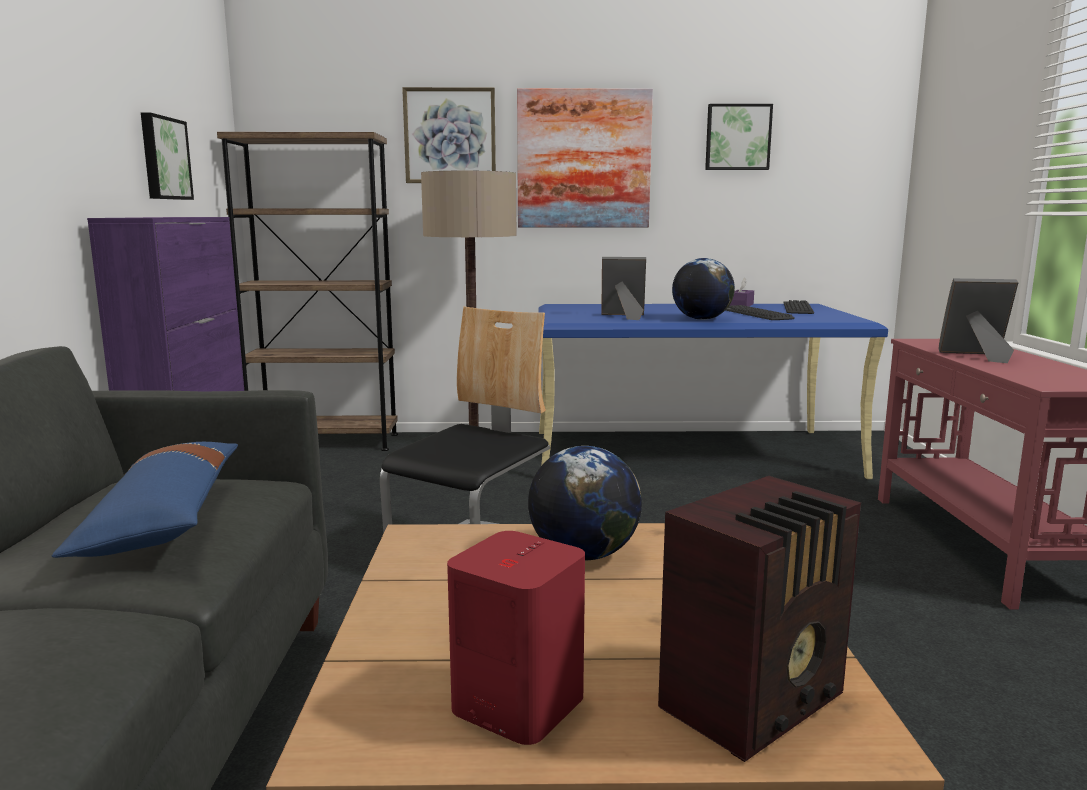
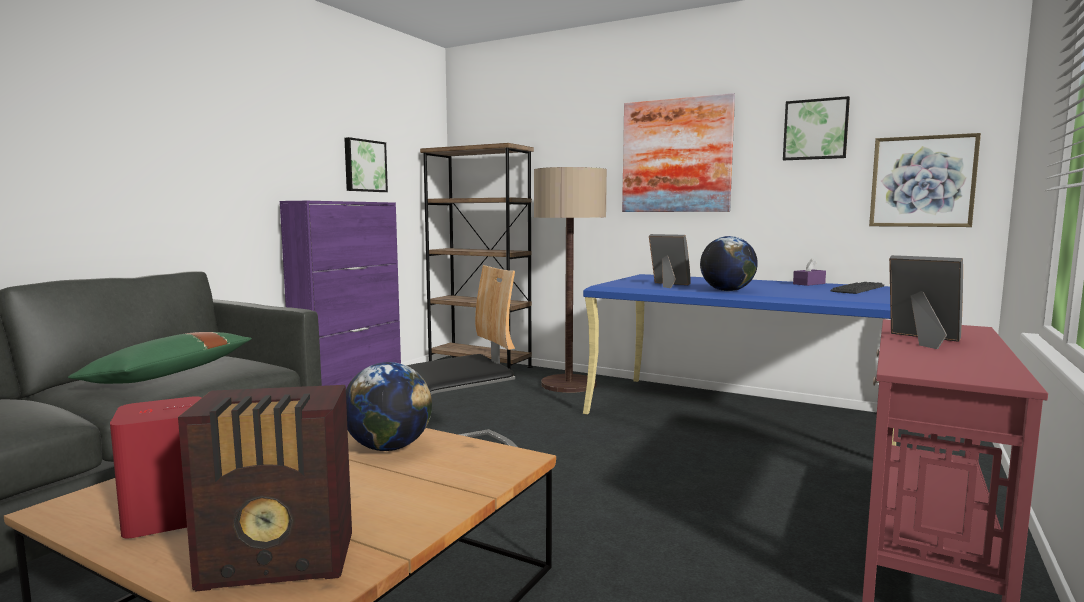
camera: 30 degrees right, 5 degrees down
blue pillow [52,442,238,558] -> green pillow [68,332,252,384]
picture [402,87,496,183] -> picture moved to [869,133,981,227]
keyboard [726,305,795,320] -> none

